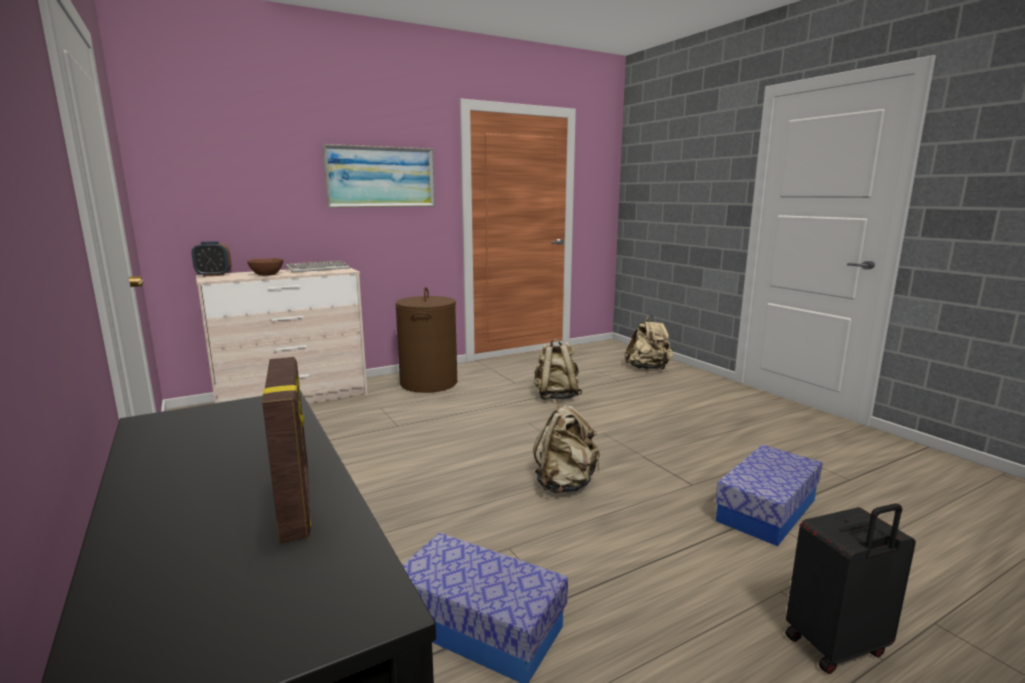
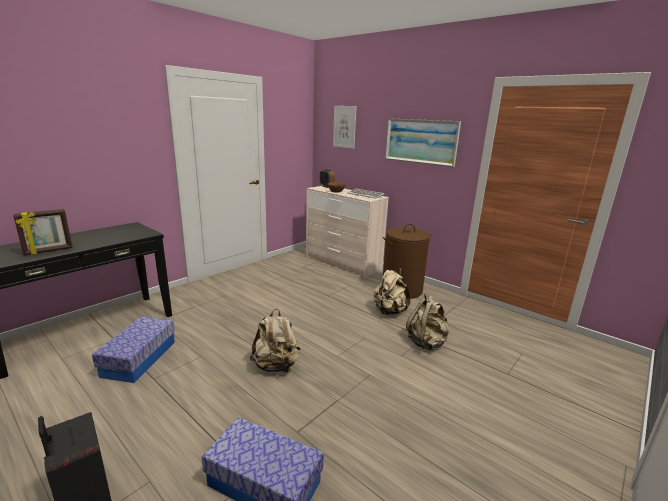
camera: 70 degrees right, 5 degrees up
beige backpack [625,315,674,370] -> beige backpack moved to [374,268,410,315]
none -> picture [333,106,357,149]

